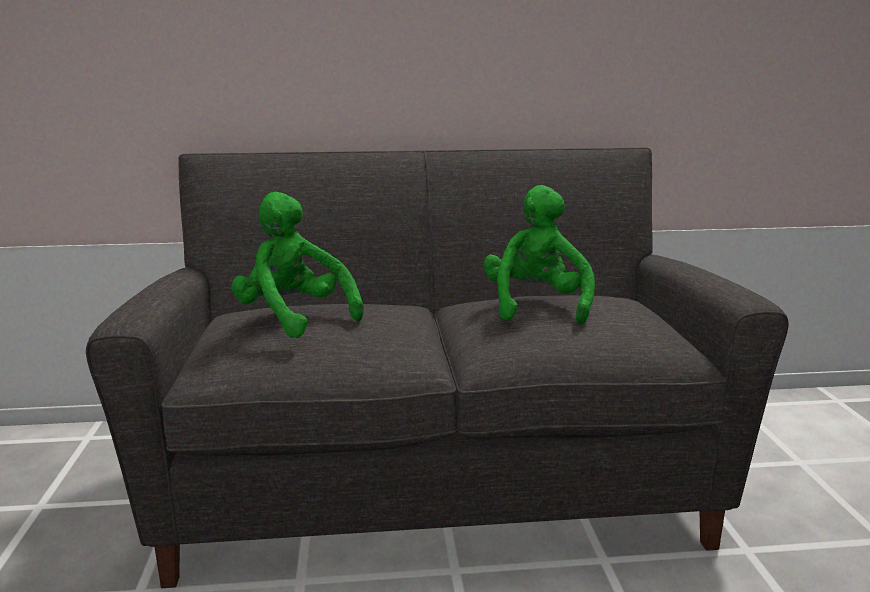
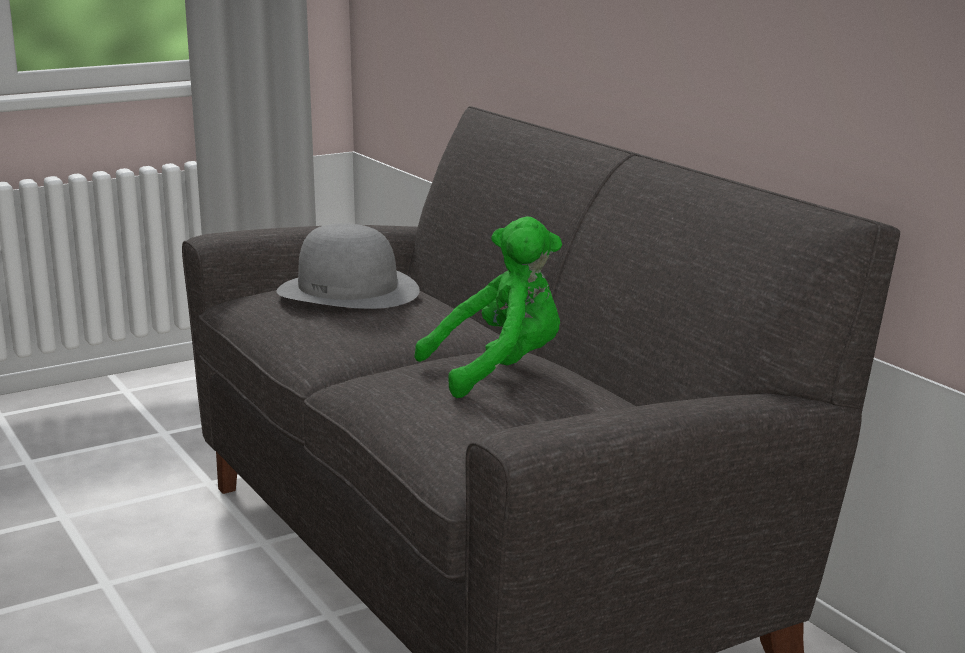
camera: 65 degrees right, 0 degrees up
green plush toy [231,192,364,338] -> grey hat [276,223,420,309]

